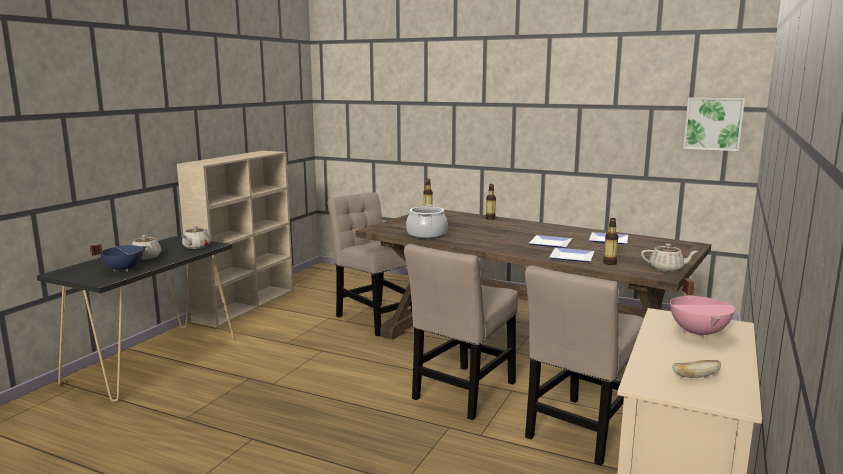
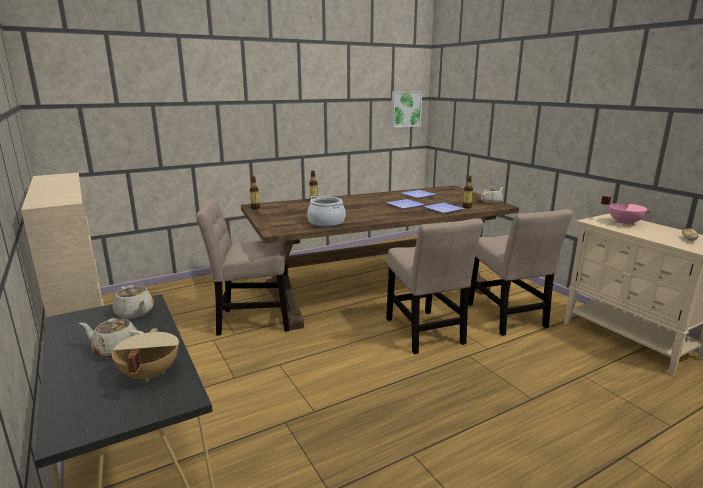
camera: 55 degrees left, 5 degrees up
blue cooking pot [90,244,147,272] -> beige cooking pot [112,328,179,383]

